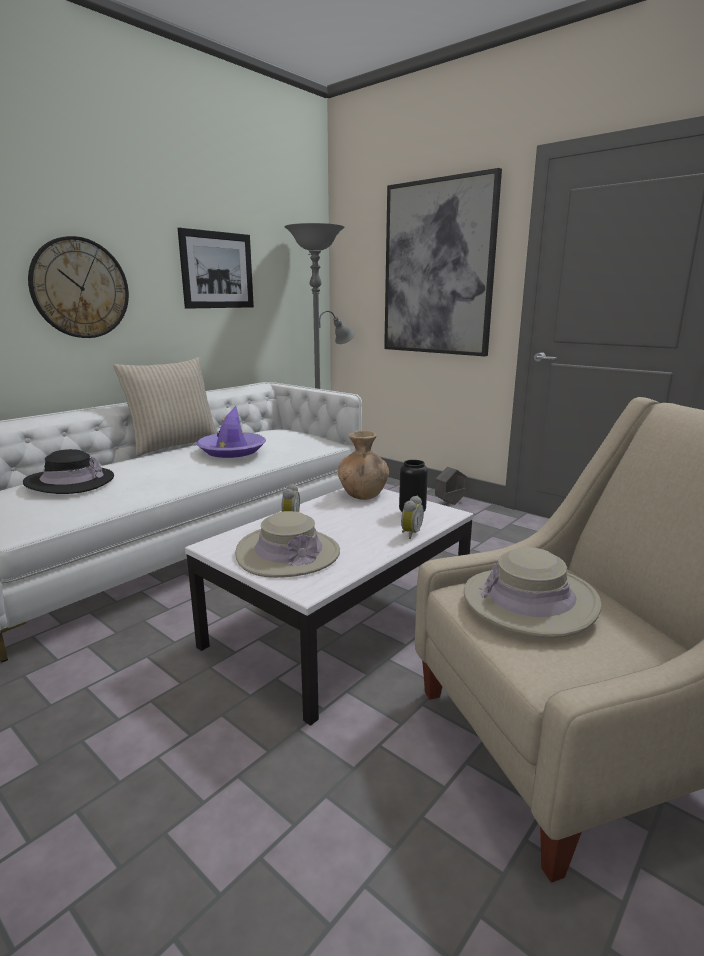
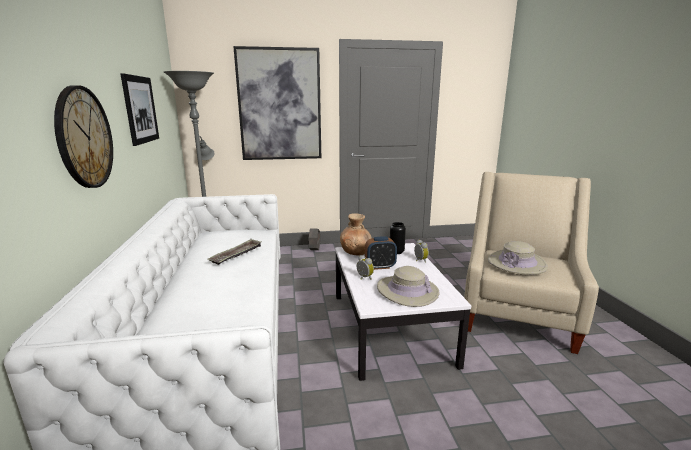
camera: 50 degrees left, 0 degrees up
black hat [23,449,114,494] -> none
beige pillow [113,357,218,456] -> none
purple hat [196,406,266,458] -> tray [208,239,261,265]
none -> alarm clock [365,236,397,270]

